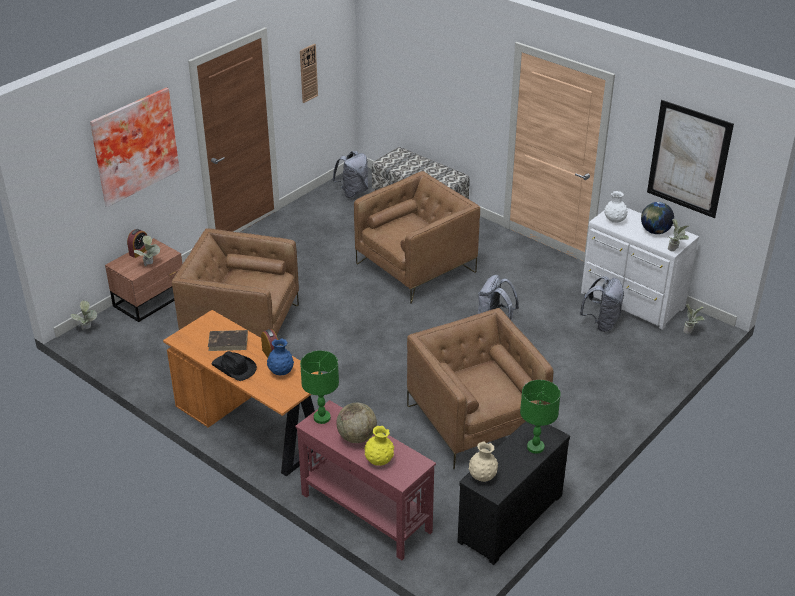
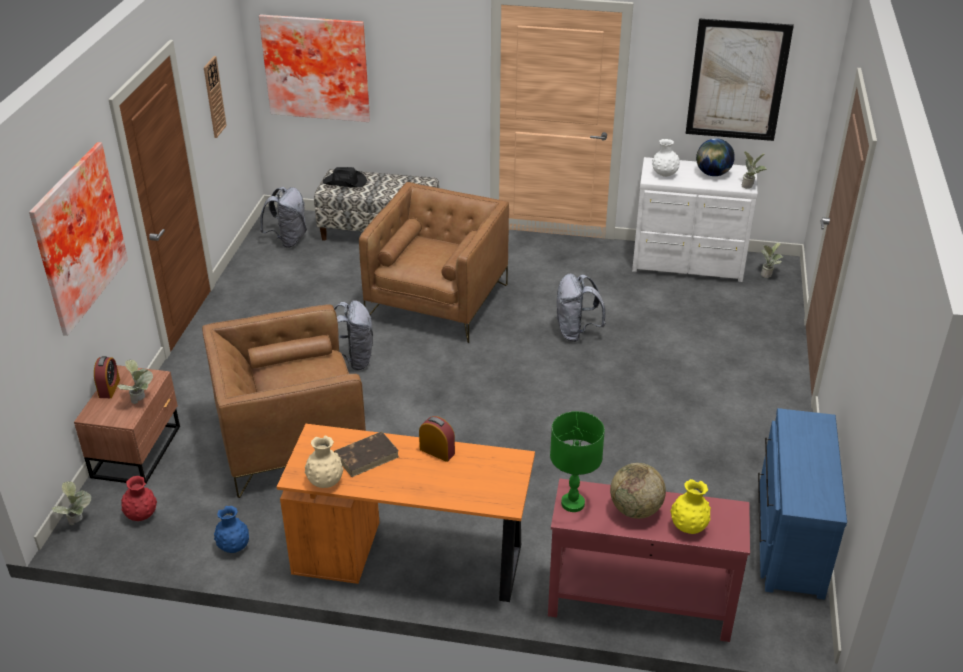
camera: 30 degrees left, 0 degrees up
black hat [211,351,257,381] -> black hat moved to [323,167,367,188]
blue vase [267,338,294,375] -> blue vase moved to [214,506,249,553]
brown armchair [407,308,553,469] -> none
black dresser [457,422,570,565] -> blue dresser [758,408,847,600]
beige vase [469,441,498,482] -> beige vase moved to [305,436,343,488]
green table lamp [520,380,561,454] -> none
grey backpack [579,276,624,332] -> grey backpack moved to [334,300,373,371]
none -> red vase [121,476,157,521]
none -> picture [259,14,370,122]

